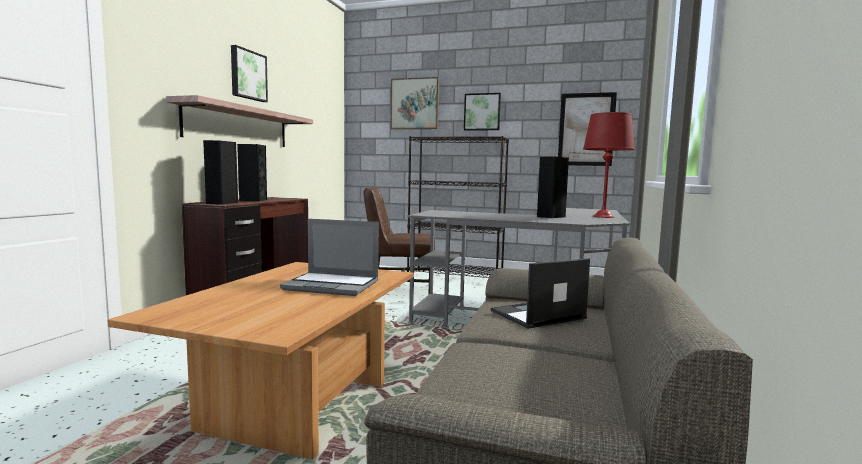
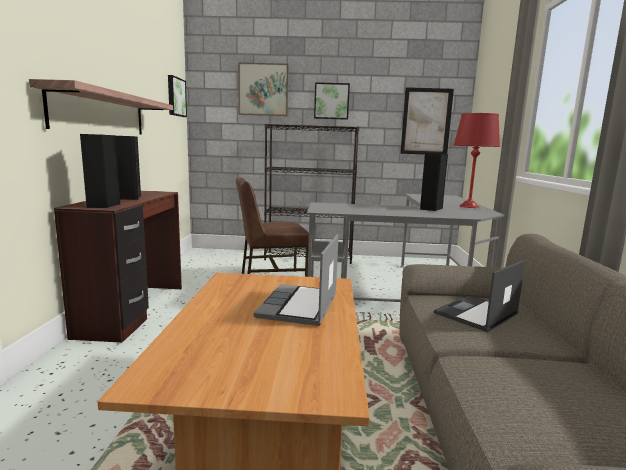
camera: 15 degrees left, 5 degrees up
picture [231,45,268,102] -> picture moved to [168,75,187,117]
laptop [280,219,378,296] -> laptop turned 105 degrees clockwise [254,234,339,326]

